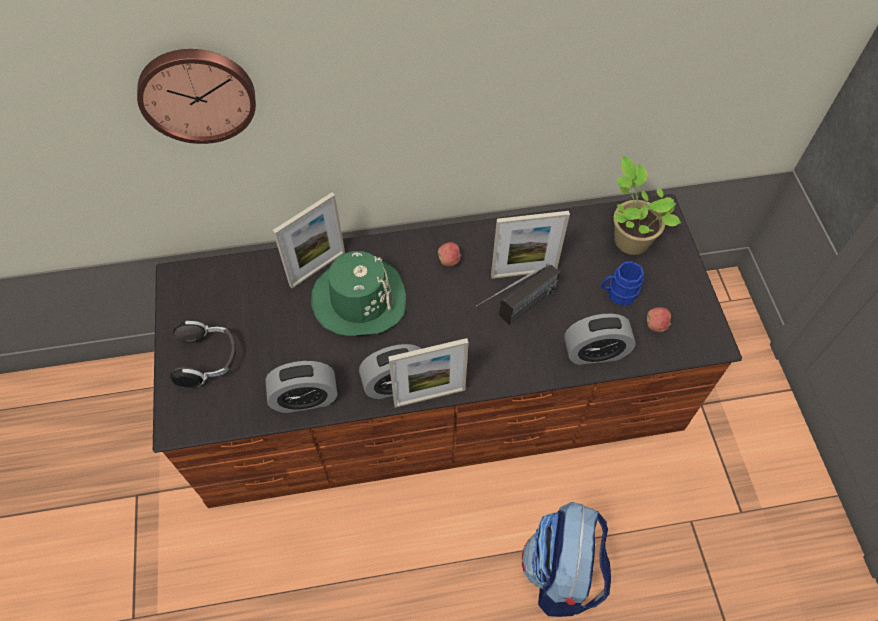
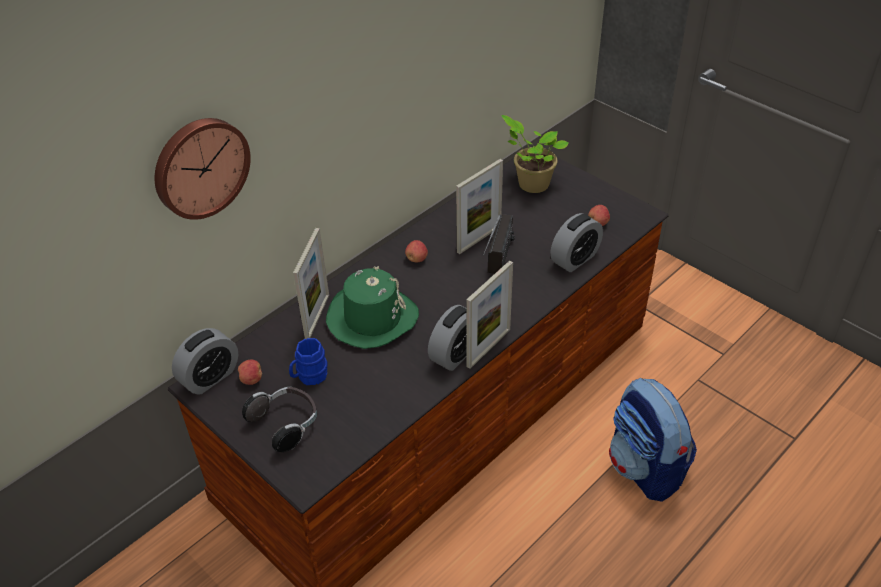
camera: 35 degrees left, 15 degrees down
alarm clock [265,361,337,413] -> alarm clock moved to [172,328,238,395]
blue mug [601,261,644,305] -> blue mug moved to [289,338,327,385]
none -> apple [238,360,262,385]

